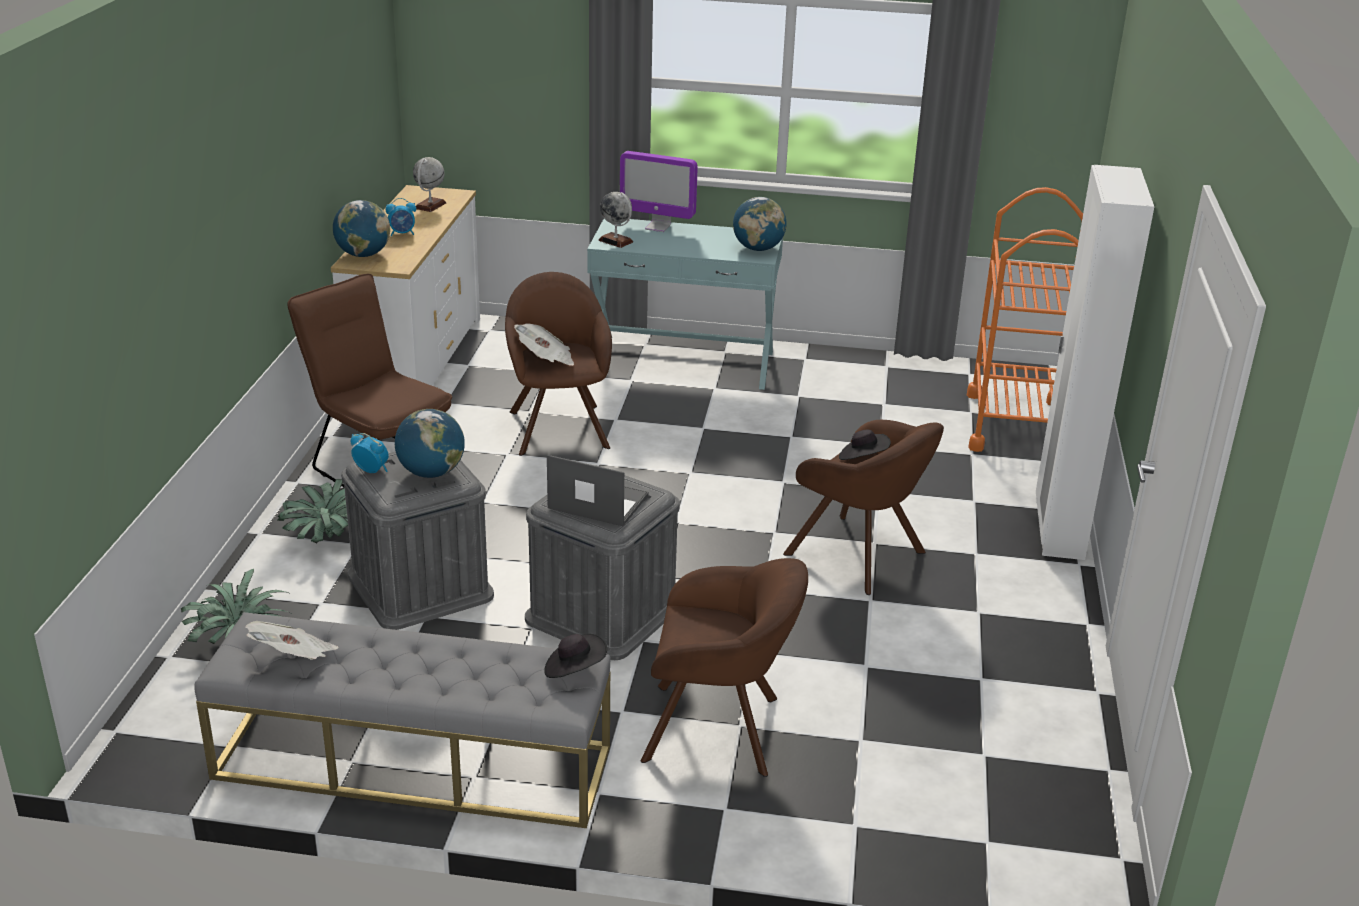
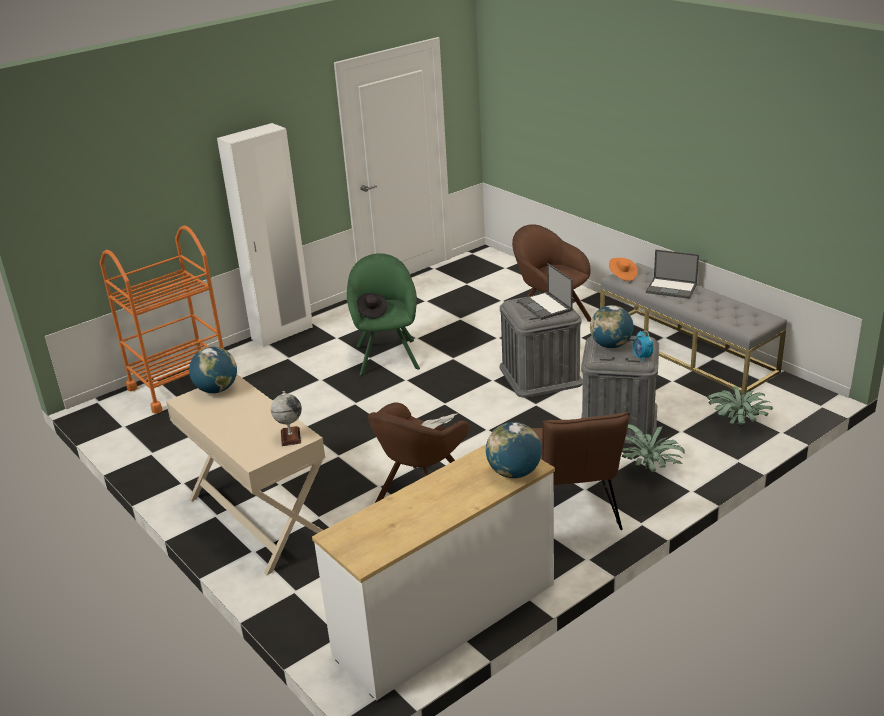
camera: 135 degrees left, 0 degrees up
newspaper [245,621,339,660] -> none
alarm clock [386,198,416,236] -> none
globe [413,157,446,212] -> none
black hat [544,634,607,678] -> orange hat [609,258,638,281]
turquoise console table [587,219,783,390] -> beige console table [166,374,325,575]
monitor [620,151,698,232] -> none
brown armchair [783,420,944,595] -> green armchair [347,253,420,376]
none -> laptop [646,249,699,299]

